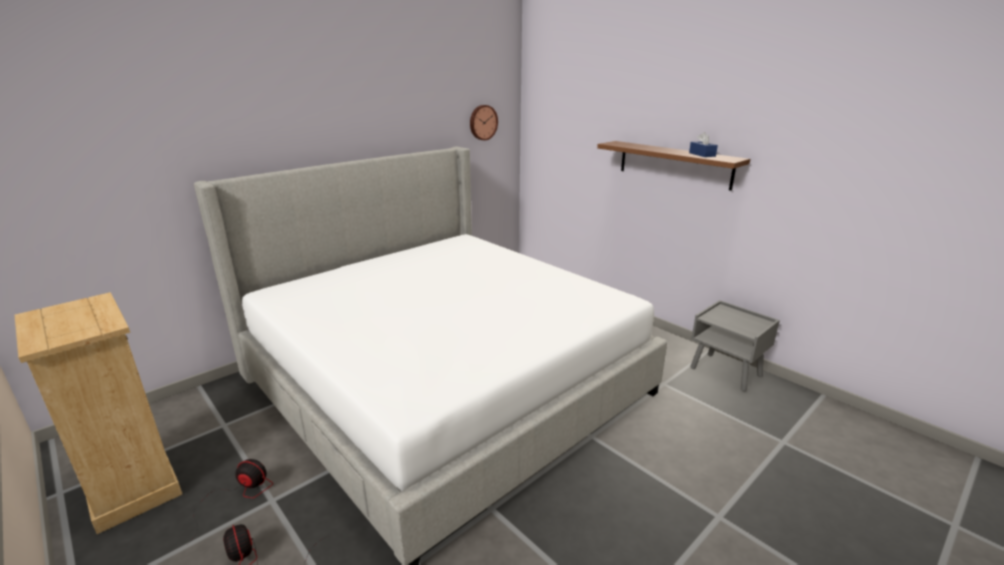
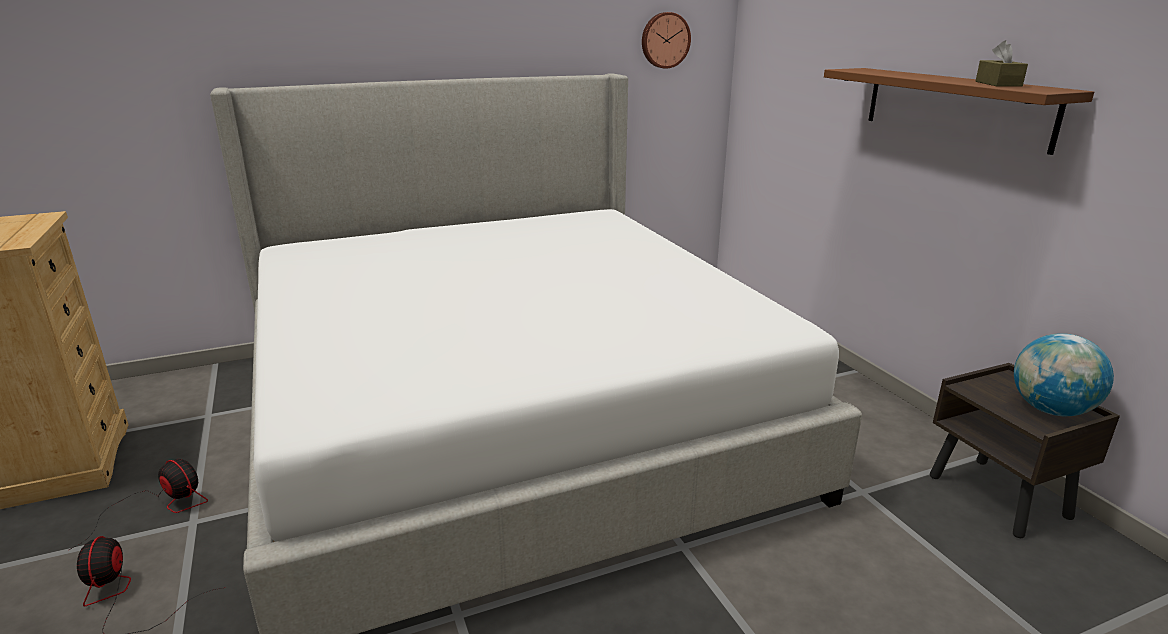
camera: 20 degrees right, 0 degrees up
blue tissue box [689,132,718,157] -> brown tissue box [976,40,1028,87]
grey nightstand [690,300,780,392] -> brown nightstand [930,363,1120,538]
none -> globe [1014,333,1114,416]

